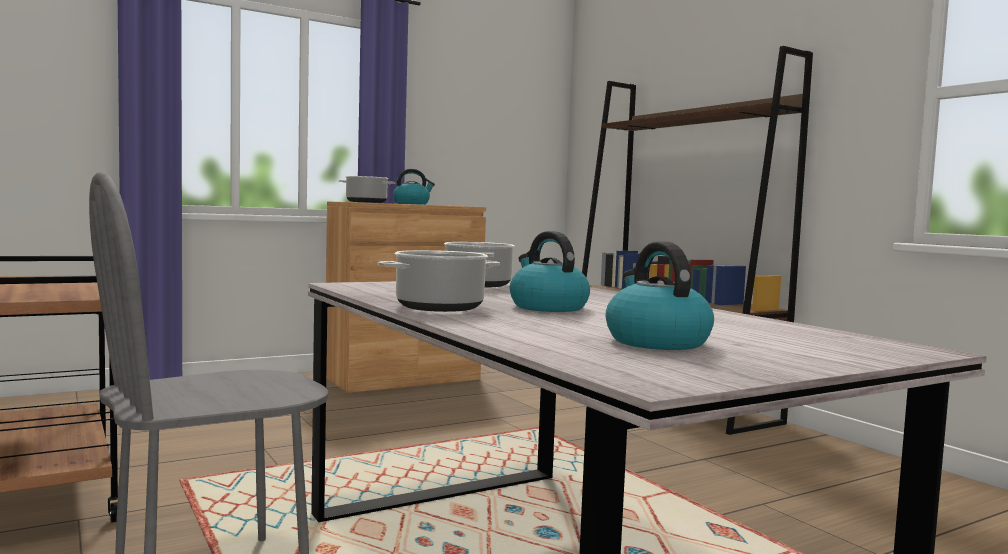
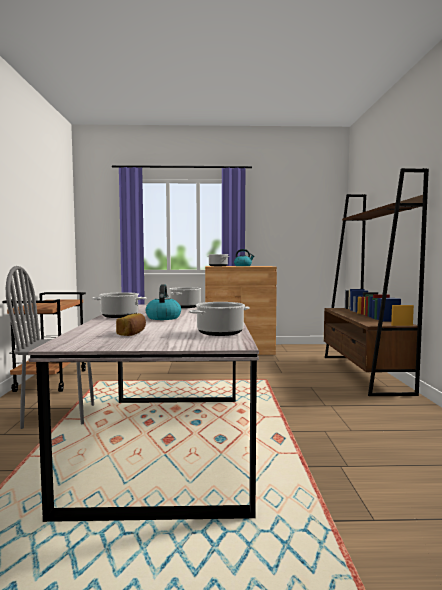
camera: 30 degrees right, 0 degrees up
kettle [606,241,714,350] -> bread [116,313,146,336]
none -> cooking pot [189,302,250,336]

